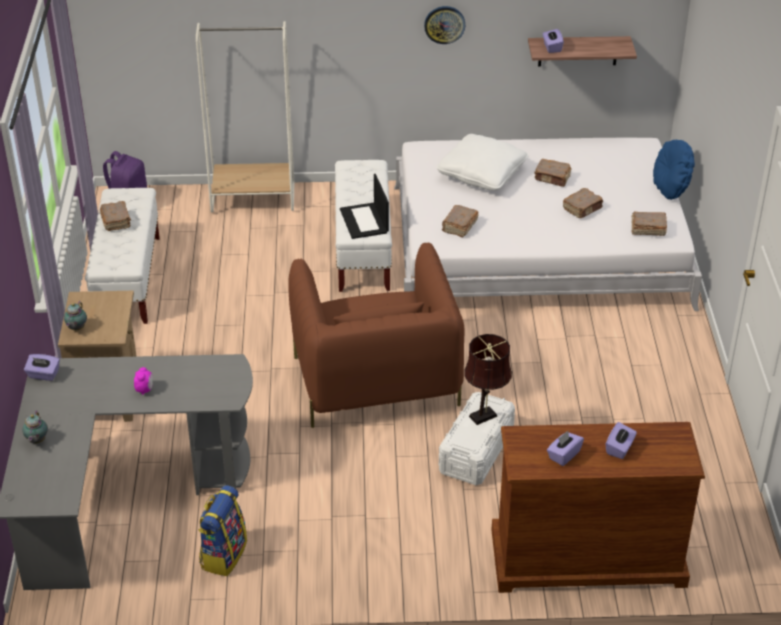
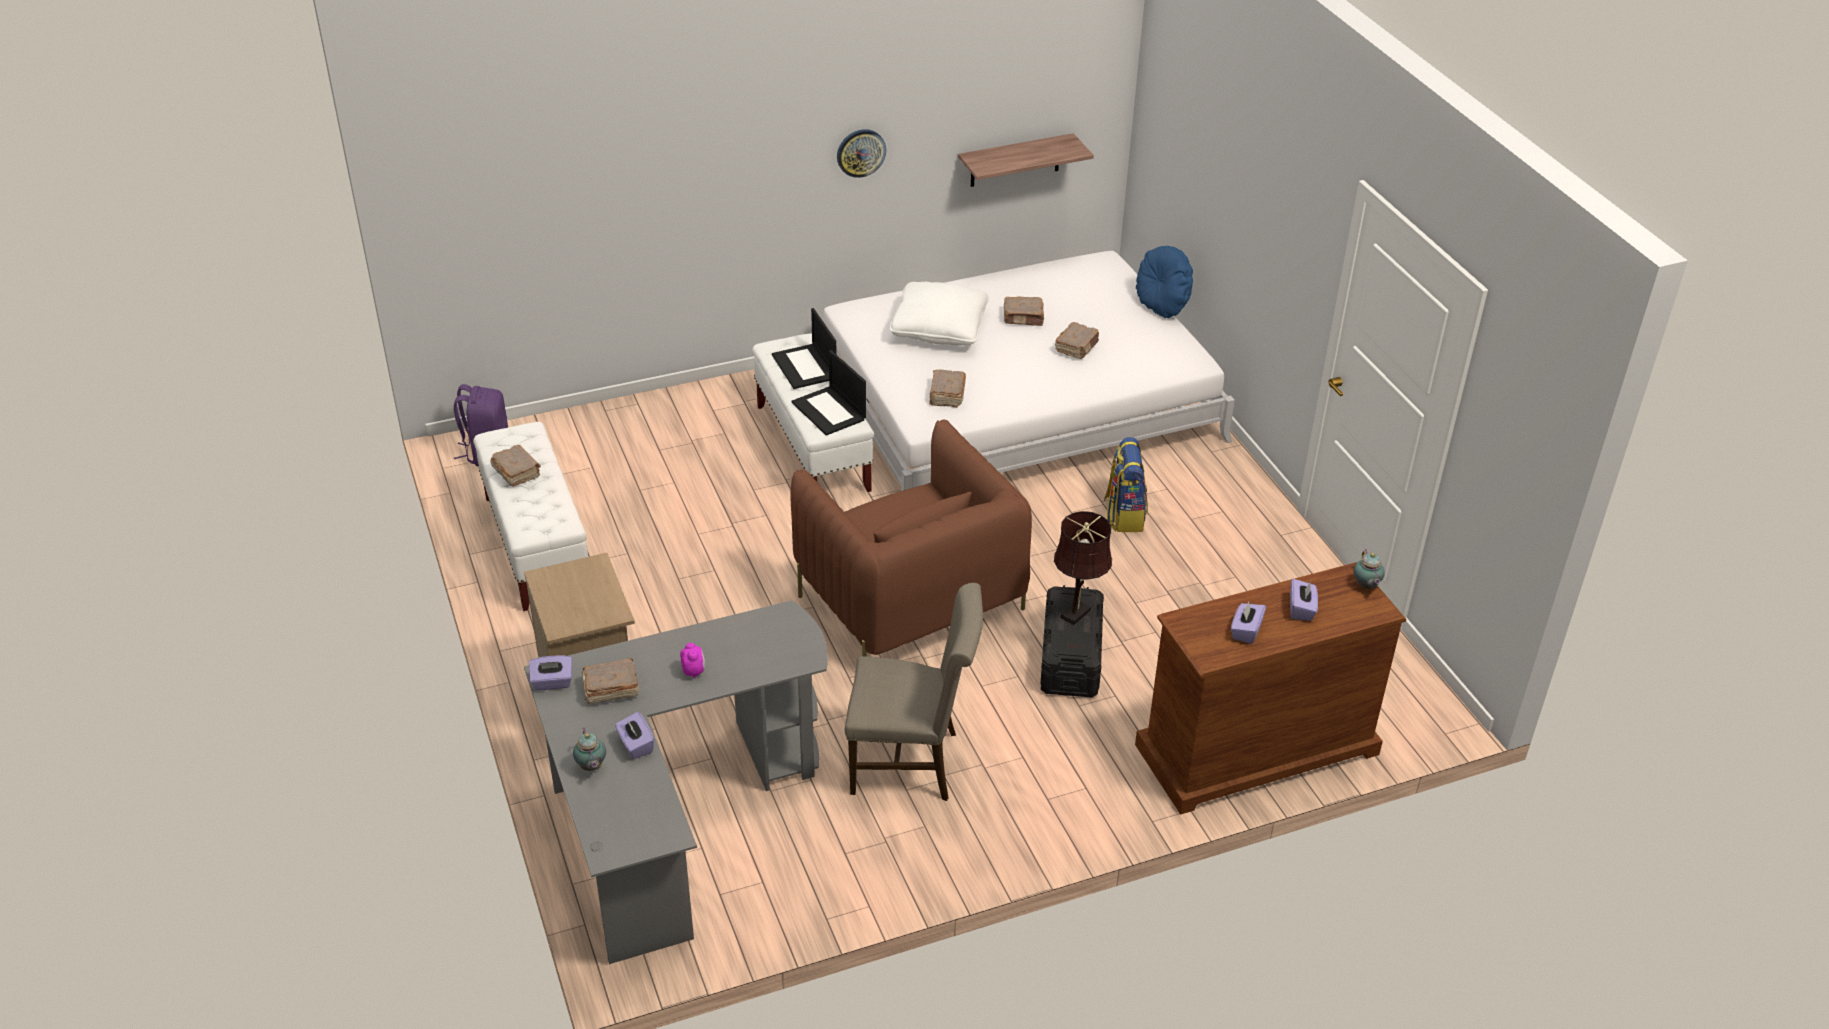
camera: 20 degrees left, 0 degrees up
teapot [64,301,87,330] -> teapot moved to [1354,549,1385,589]
clothes rack [196,21,294,212] -> none
backpack [198,485,247,576] -> backpack moved to [1104,437,1148,532]
white storage box [439,392,515,485] -> black storage box [1040,585,1104,697]
purple tissue box [542,28,564,53] -> purple tissue box moved to [615,712,655,759]
brown book [631,211,667,236] -> brown book moved to [582,658,639,704]
none -> laptop [772,308,837,389]
none -> beige chair [845,583,983,801]

